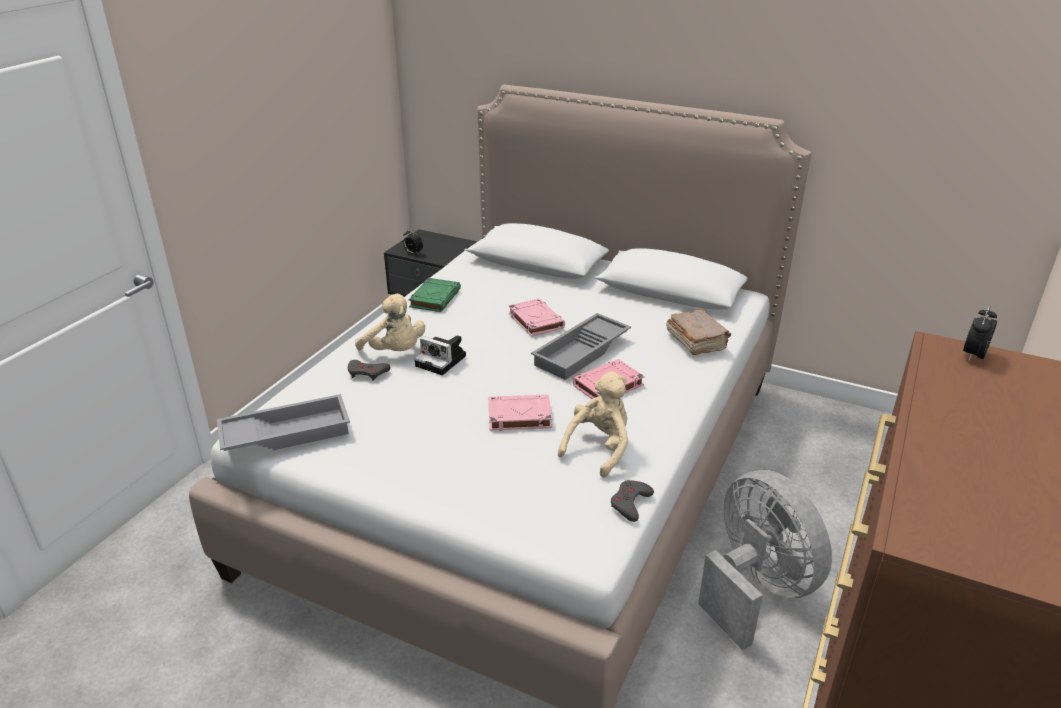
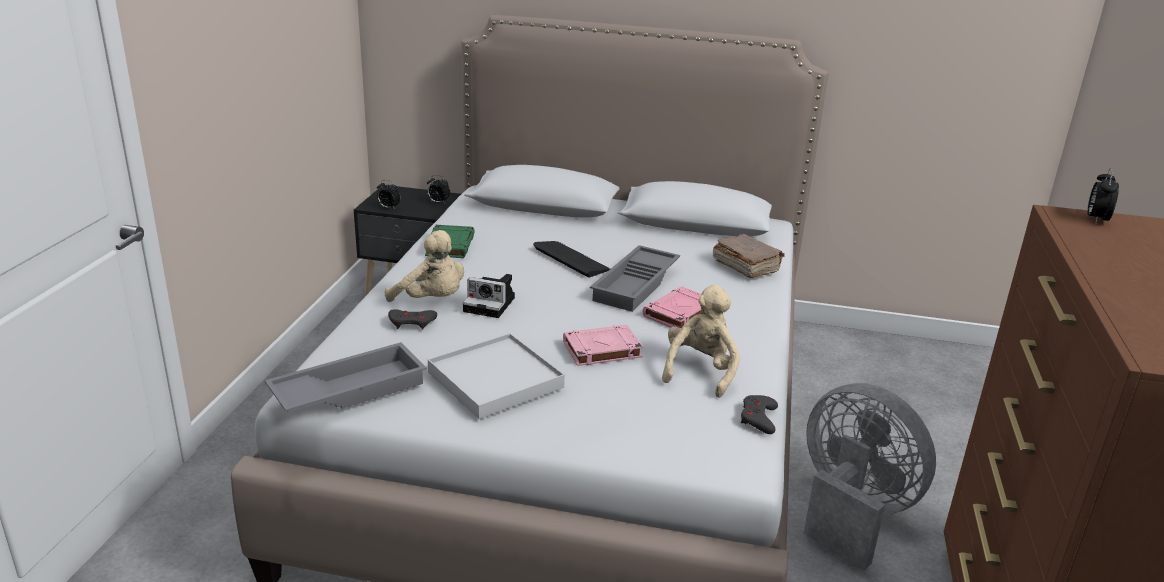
camera: 15 degrees left, 5 degrees down
pink book [509,298,565,337] -> keyboard [533,241,610,277]
none -> alarm clock [427,175,450,203]
none -> white tray [428,333,565,419]

